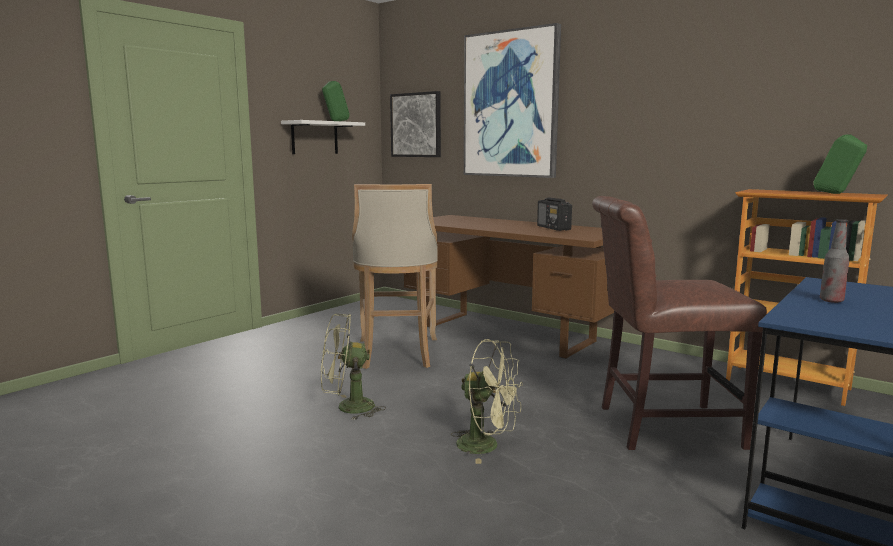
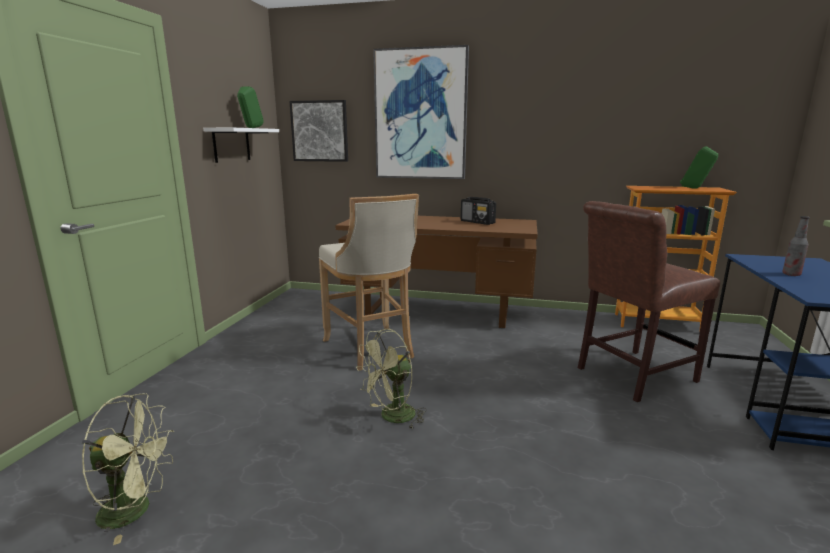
camera: 25 degrees left, 5 degrees up
green fan [451,339,523,464] -> green fan moved to [82,393,174,545]

